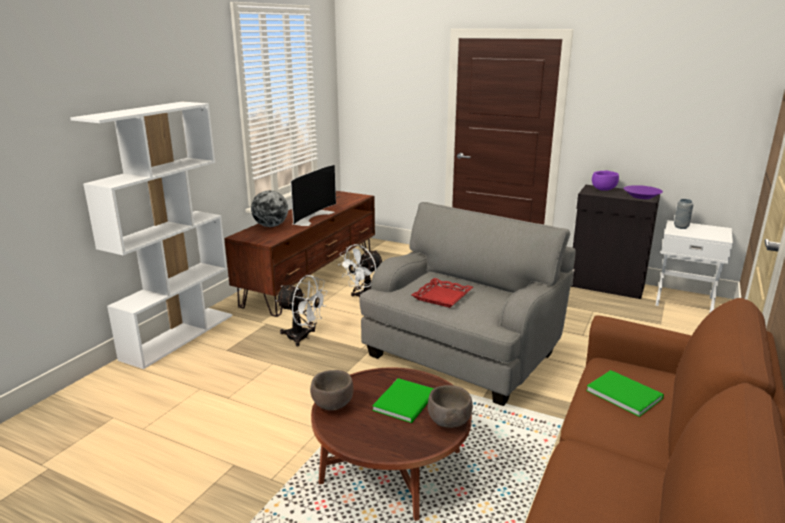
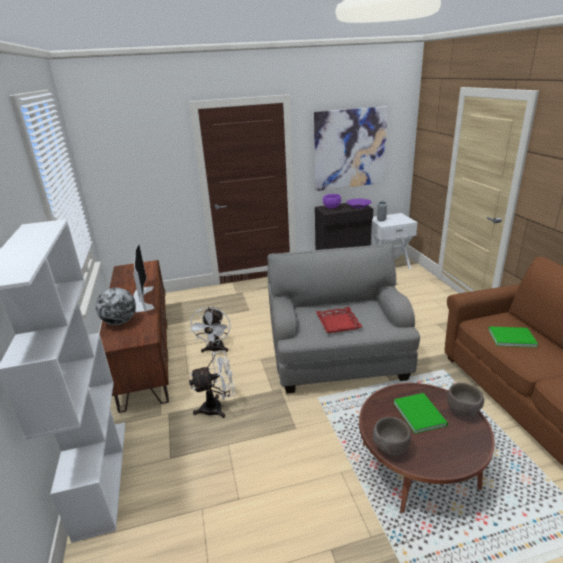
camera: 40 degrees left, 5 degrees up
none -> picture [314,106,388,191]

